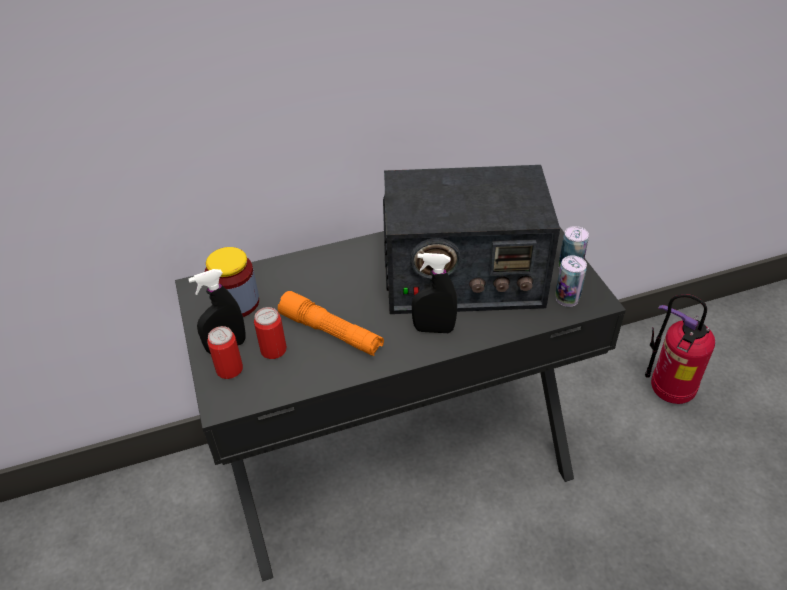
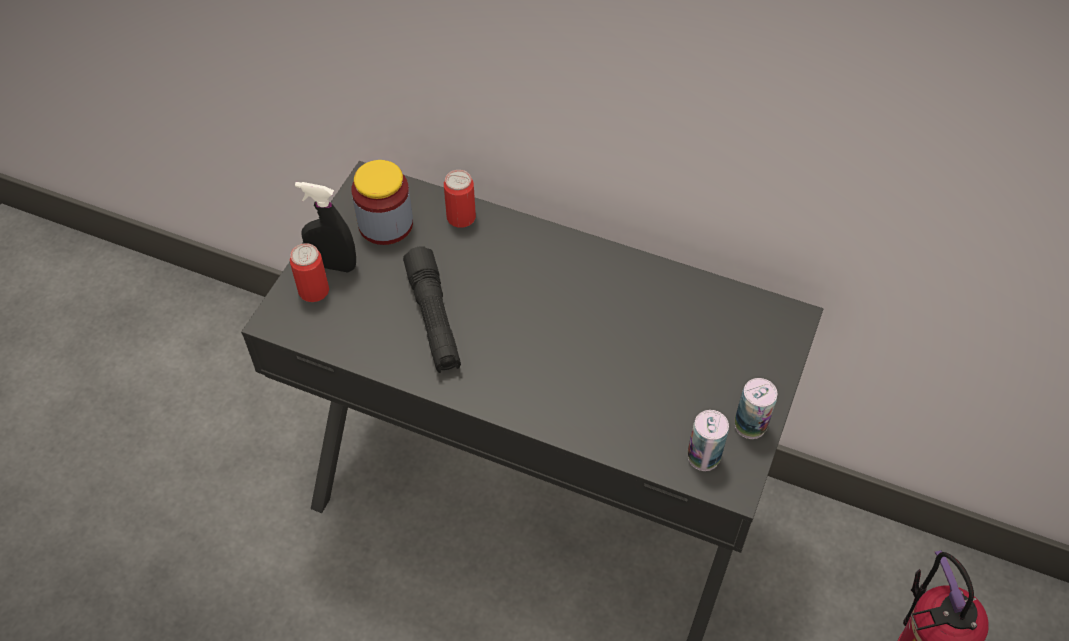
camera: 40 degrees right, 10 degrees up
can [254,307,287,359] -> can moved to [444,170,476,228]
orange flashlight [278,291,384,356] -> black flashlight [403,246,461,373]
radio [383,165,560,314] -> none
black spray bottle [412,253,457,333] -> none

